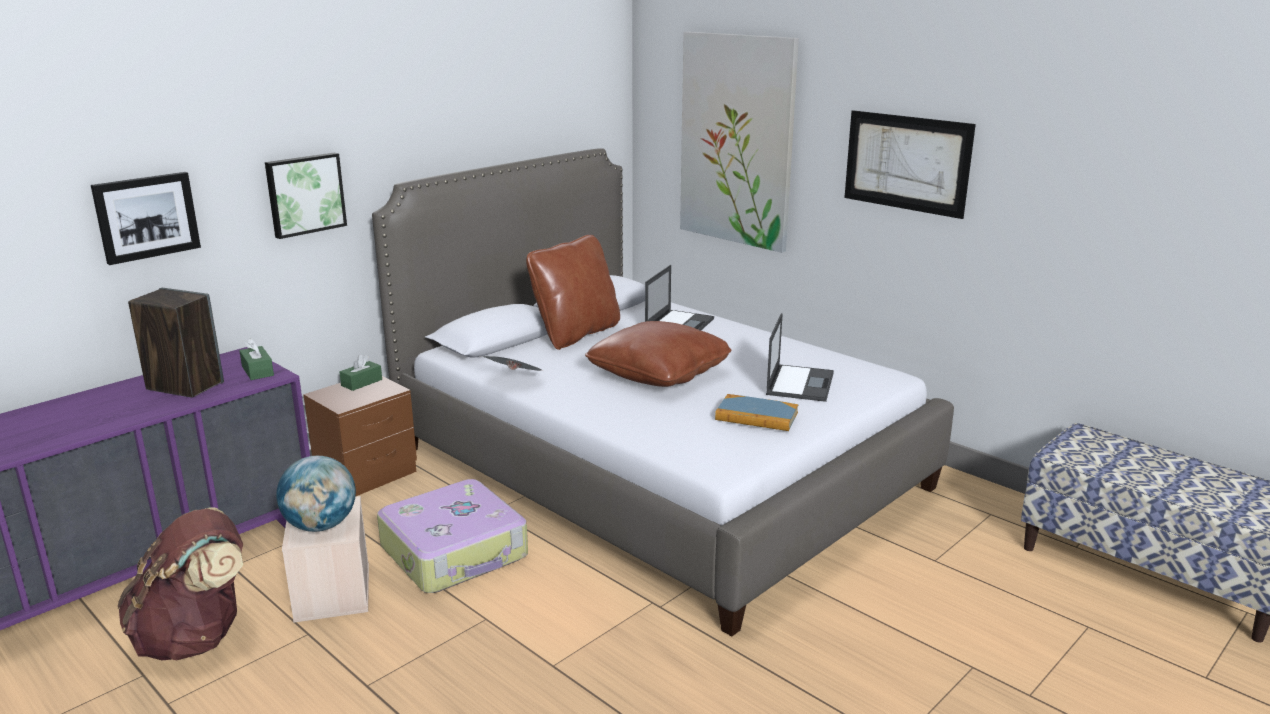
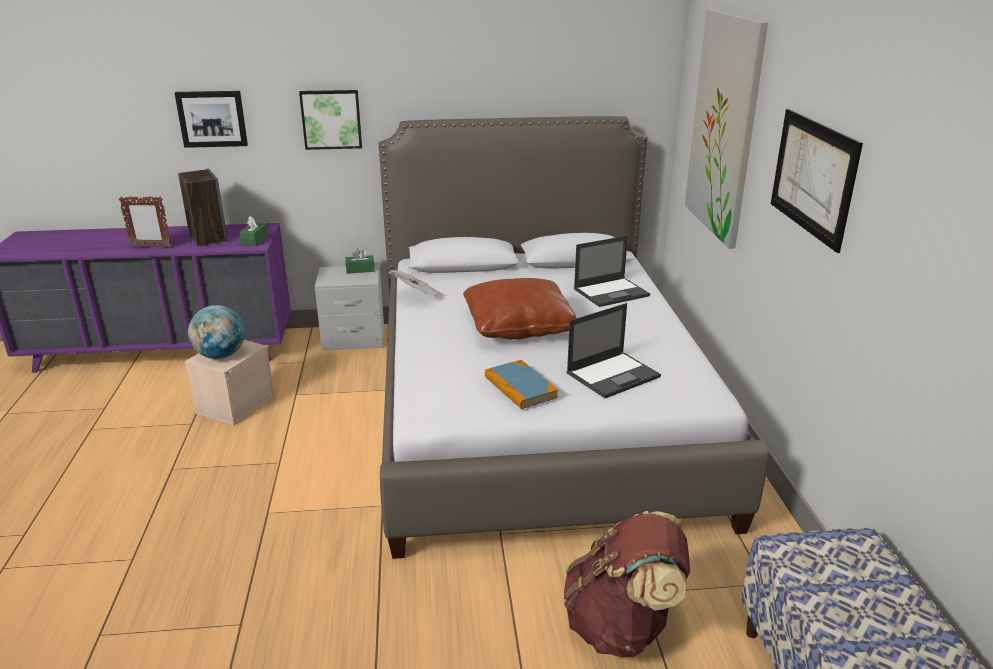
camera: 40 degrees right, 5 degrees up
brown backpack [118,507,243,660] -> brown backpack moved to [564,511,690,657]
brown nightstand [303,376,417,497] -> grey nightstand [315,265,384,351]
suitcase [377,479,528,593] -> none
brown pillow [526,235,620,350] -> none
none -> picture frame [119,197,172,248]

